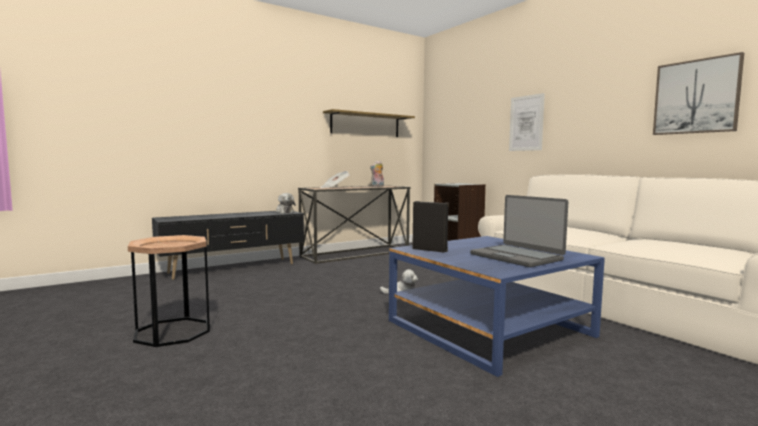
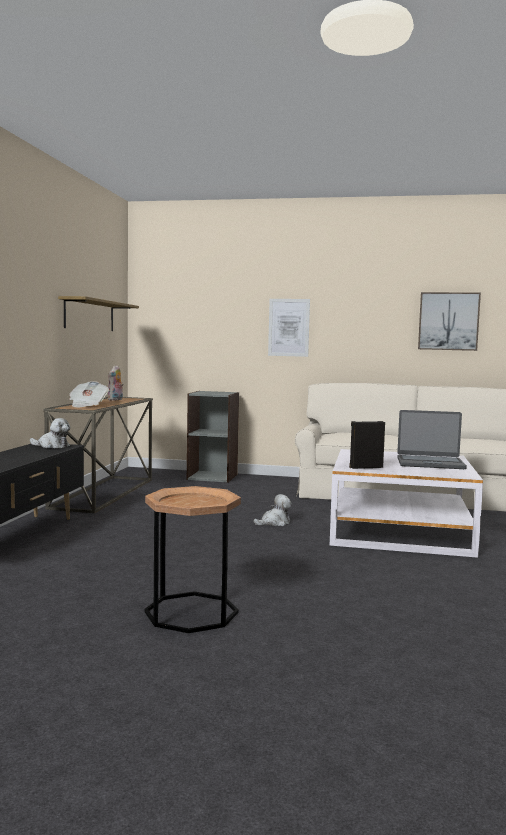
camera: 45 degrees left, 0 degrees up
blue coffee table [389,236,605,377] -> white coffee table [330,449,483,558]

